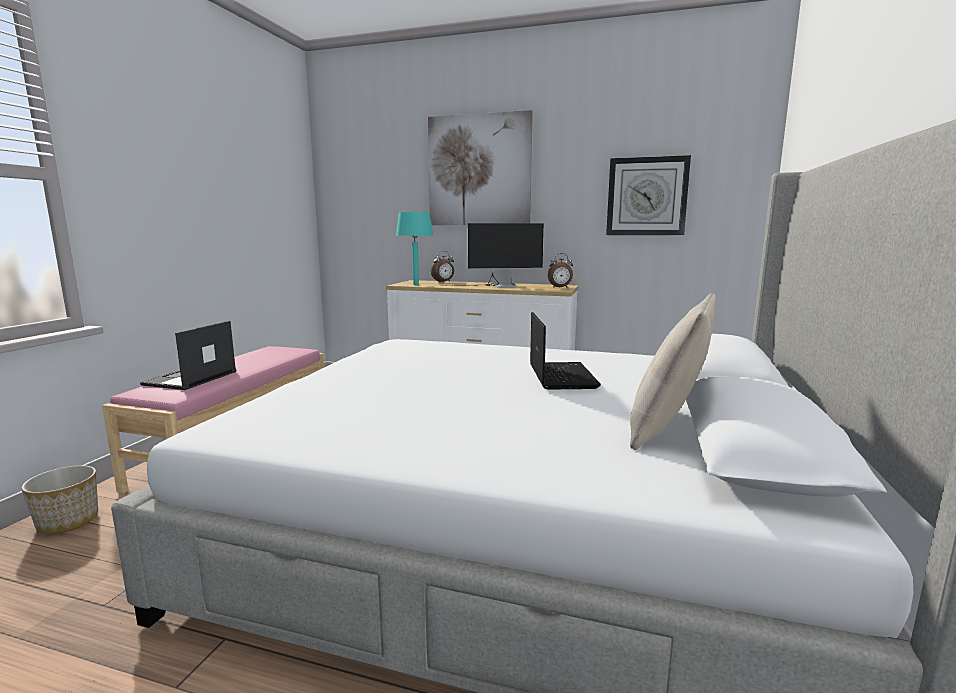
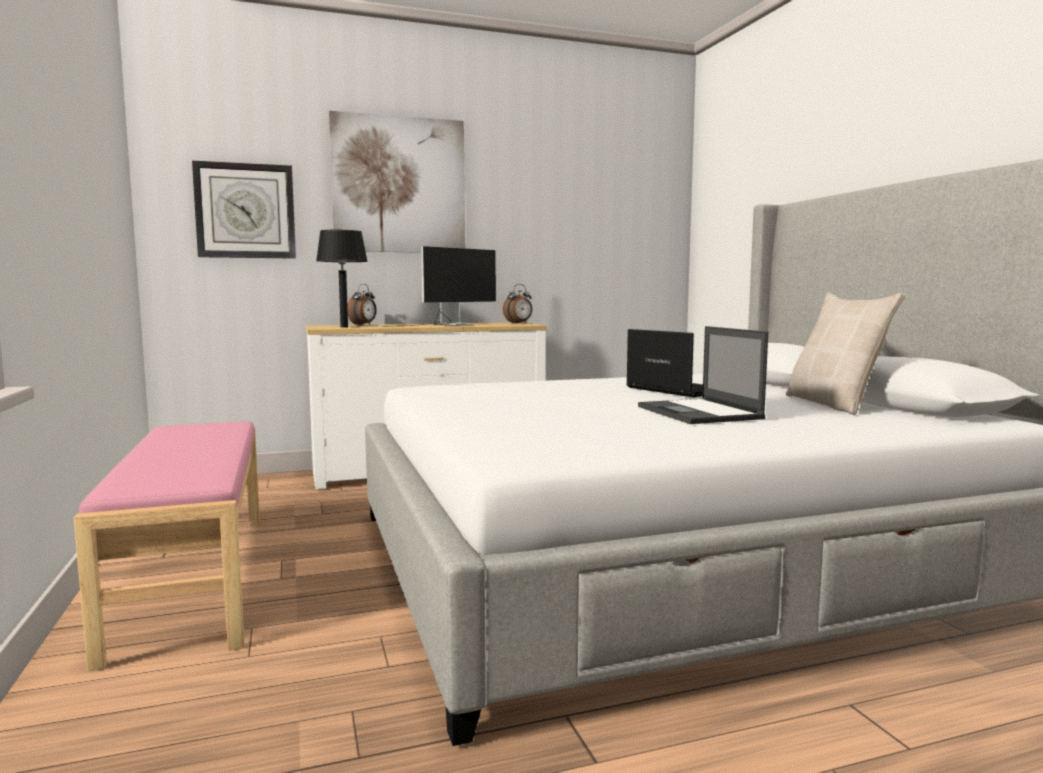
camera: 35 degrees left, 5 degrees down
planter [21,465,98,534] -> none
laptop [140,321,236,390] -> laptop moved to [638,326,768,424]
turquoise table lamp [396,212,433,285] -> black table lamp [316,230,368,328]
wall clock [606,155,691,235] -> wall clock moved to [192,160,296,259]

